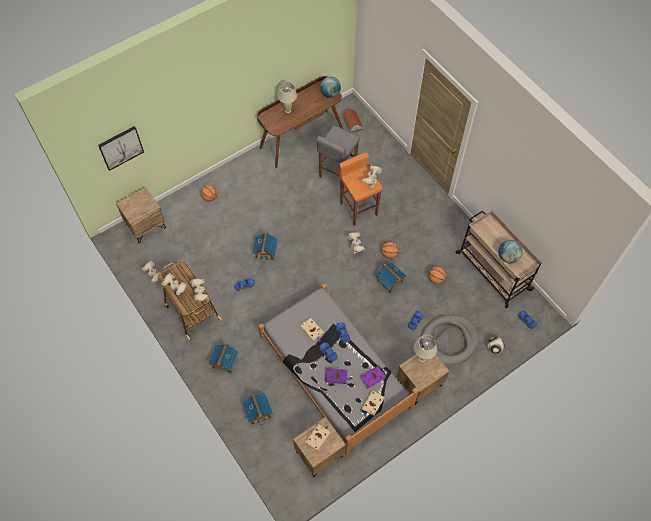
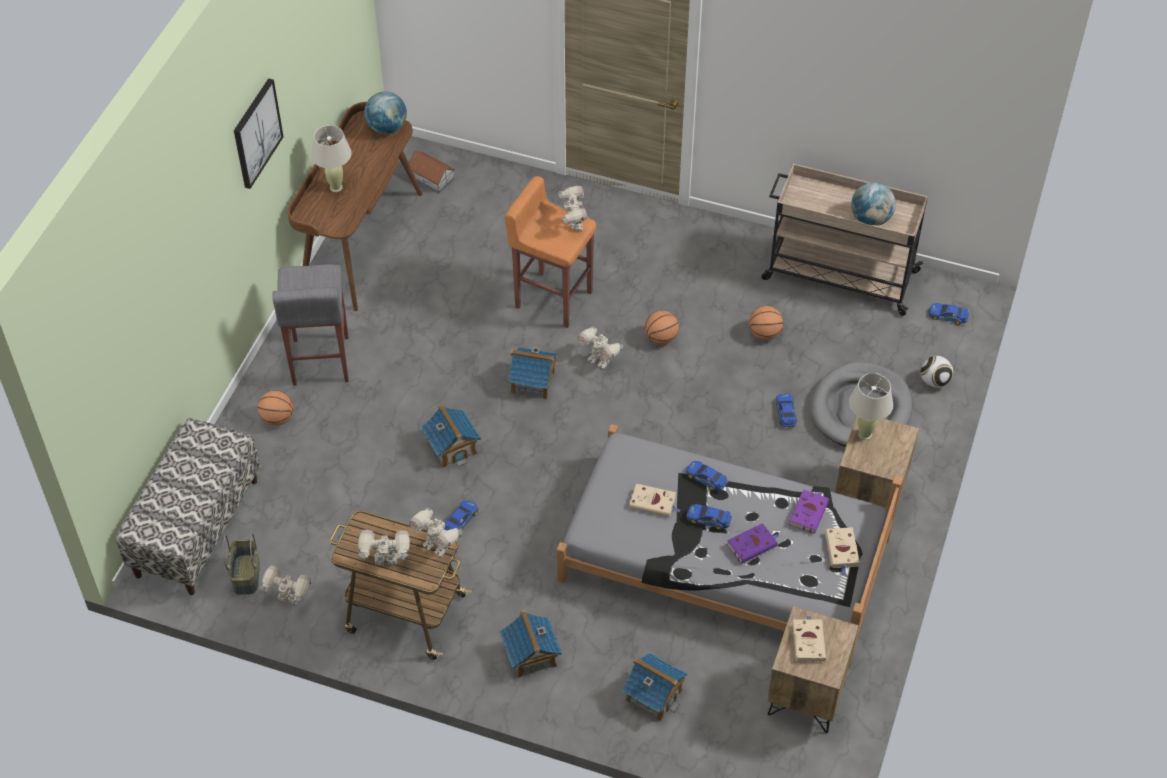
camera: 35 degrees left, 10 degrees down
picture [98,126,144,171] -> picture moved to [234,78,283,189]
brown nightstand [116,187,166,243] -> bench [116,418,260,595]
grey stool [316,126,360,178] -> grey stool moved to [273,264,349,386]
toy house [376,263,406,293] -> toy house moved to [508,347,557,400]
none -> basket [223,533,259,595]

